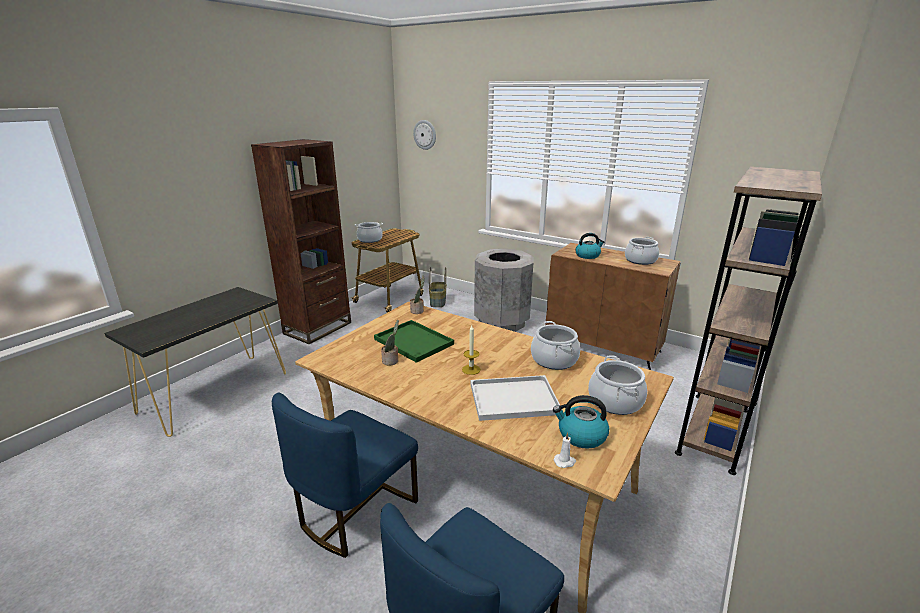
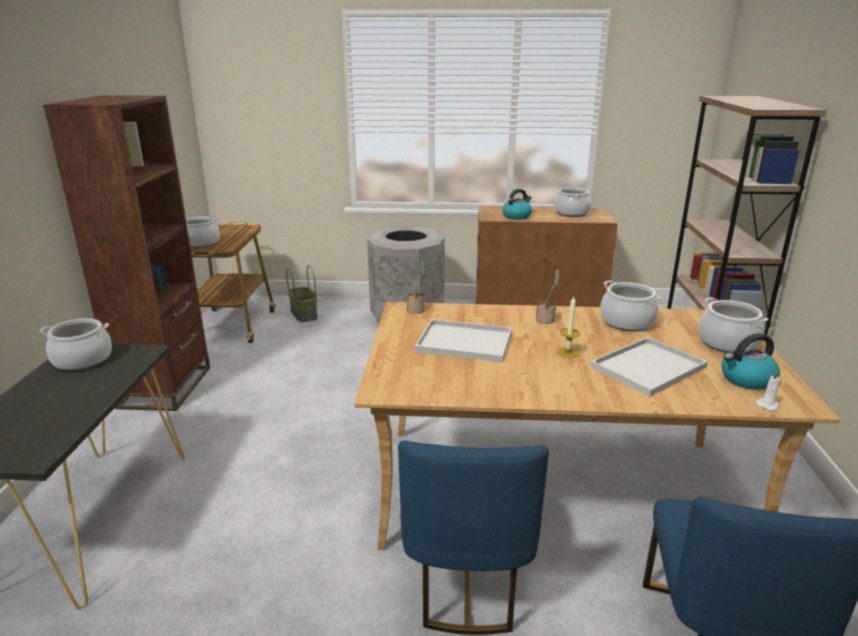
camera: 30 degrees left, 0 degrees up
green tray [374,320,454,363] -> white tray [415,319,512,362]
potted plant [381,320,399,365] -> potted plant moved to [536,269,559,324]
wall clock [413,120,436,150] -> none
none -> cooking pot [40,318,112,371]

